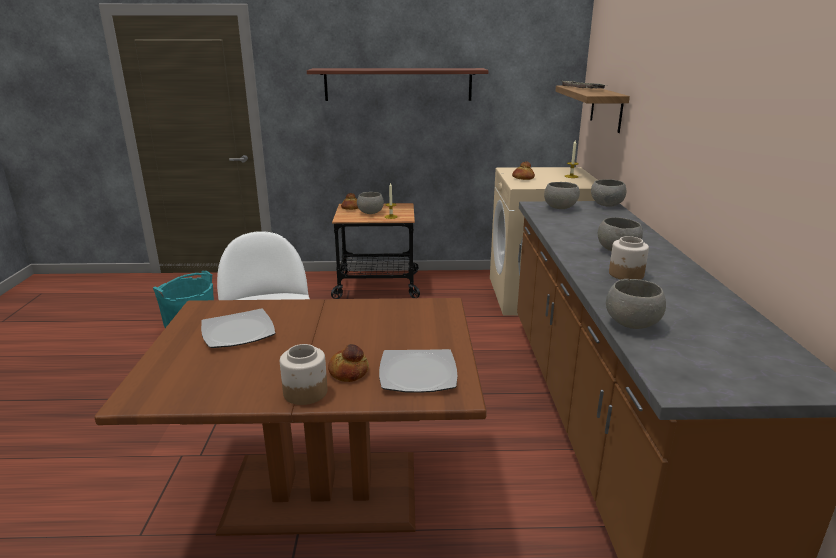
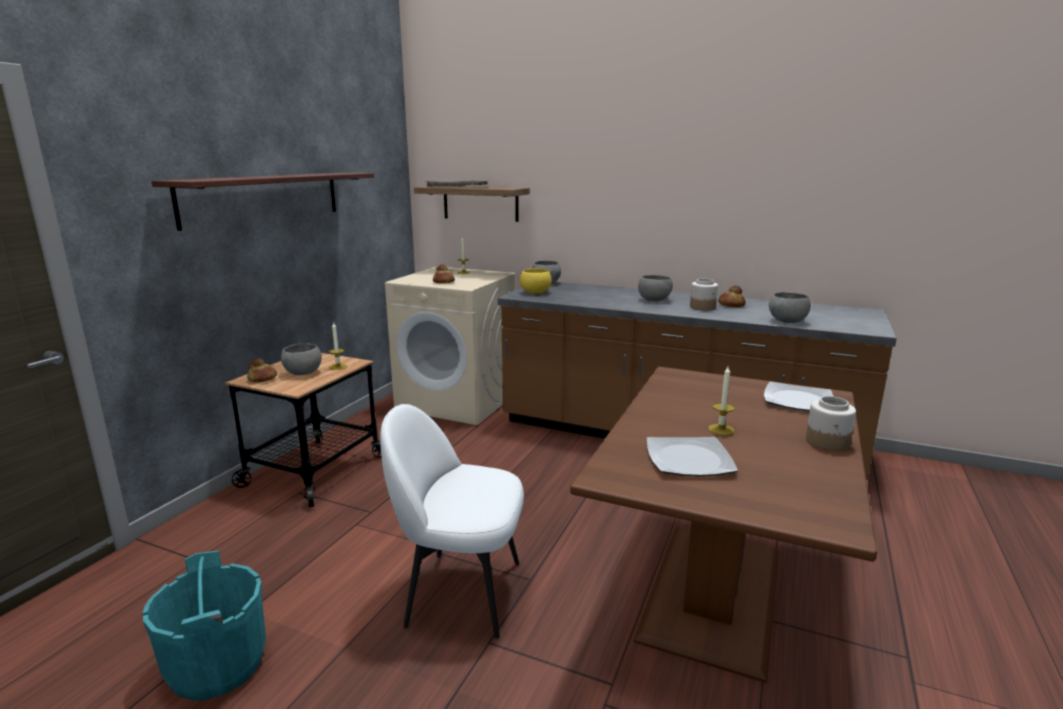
camera: 65 degrees left, 5 degrees down
bread [328,344,369,382] -> bread moved to [718,286,746,307]
grey bowl [544,182,580,209] -> yellow bowl [520,268,551,294]
none -> candle [708,366,735,435]

